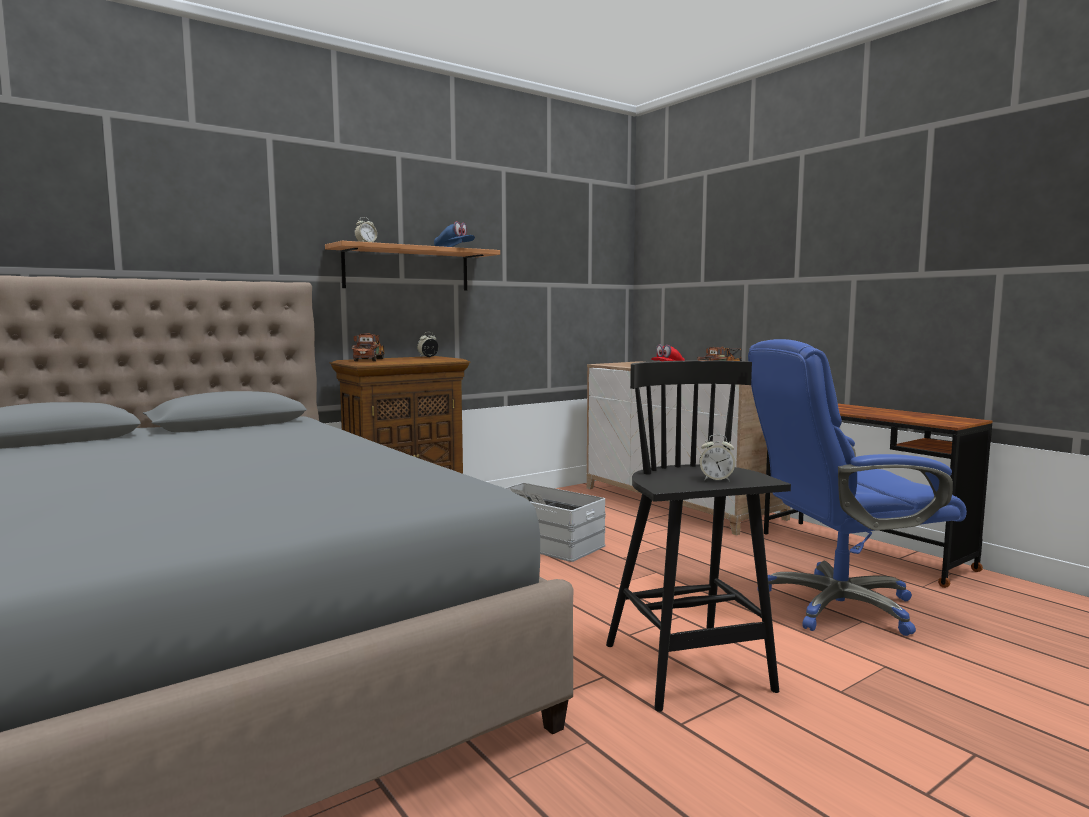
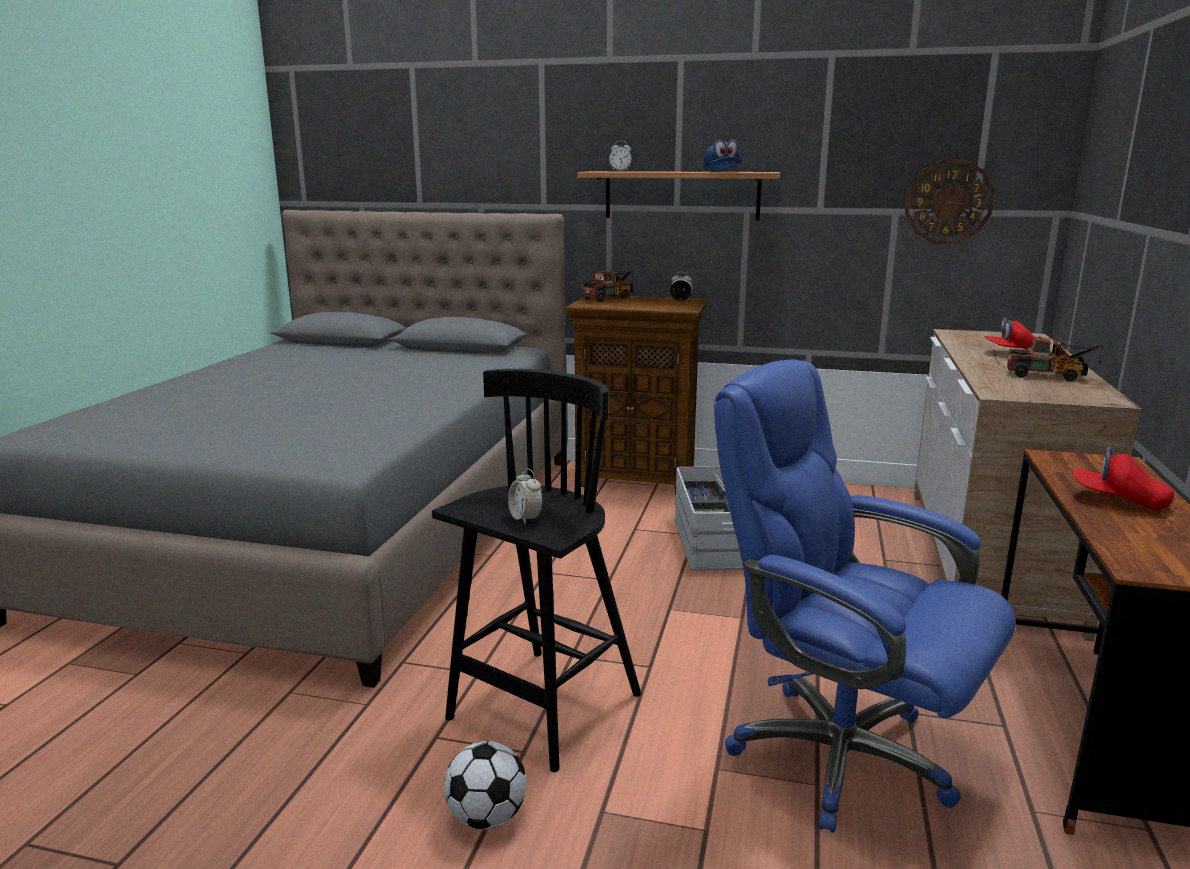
camera: 50 degrees right, 10 degrees up
none -> football [444,741,527,829]
none -> wall clock [905,159,995,244]
none -> red cap [1073,446,1174,511]

